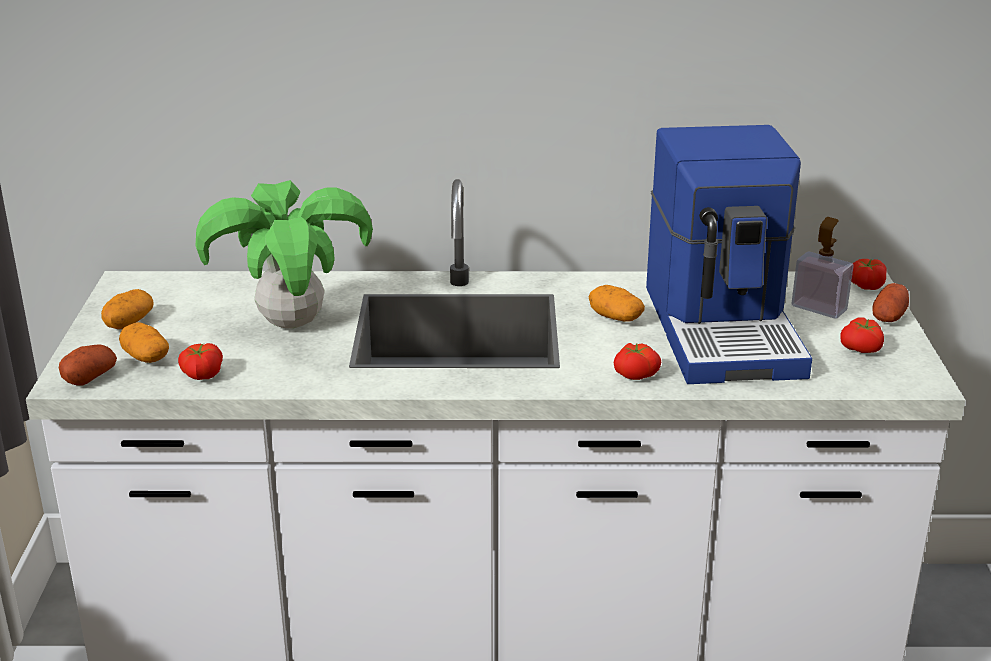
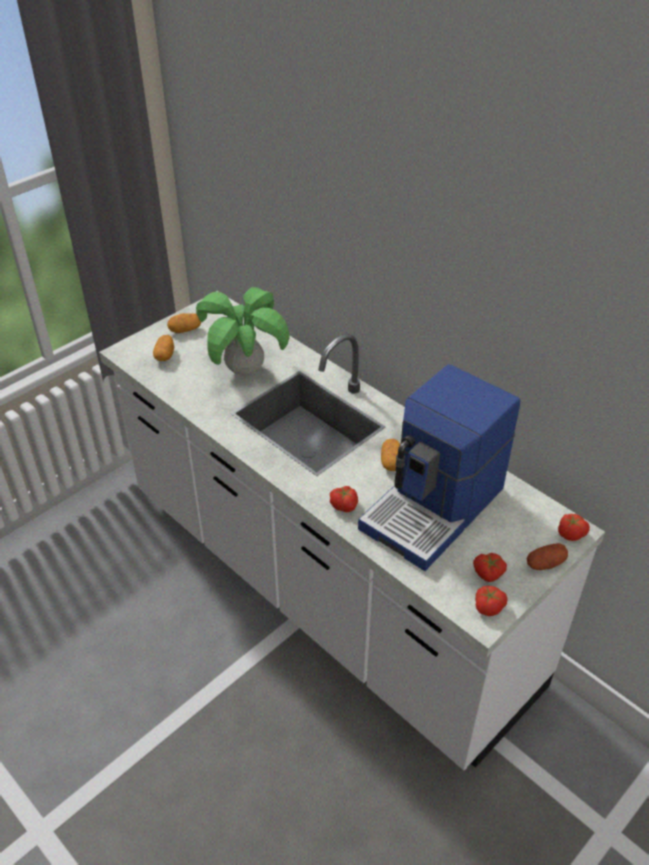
camera: 45 degrees right, 15 degrees up
potato [59,344,117,386] -> none
tomato [178,343,223,380] -> tomato moved to [475,586,508,616]
soap dispenser [792,217,854,319] -> none

